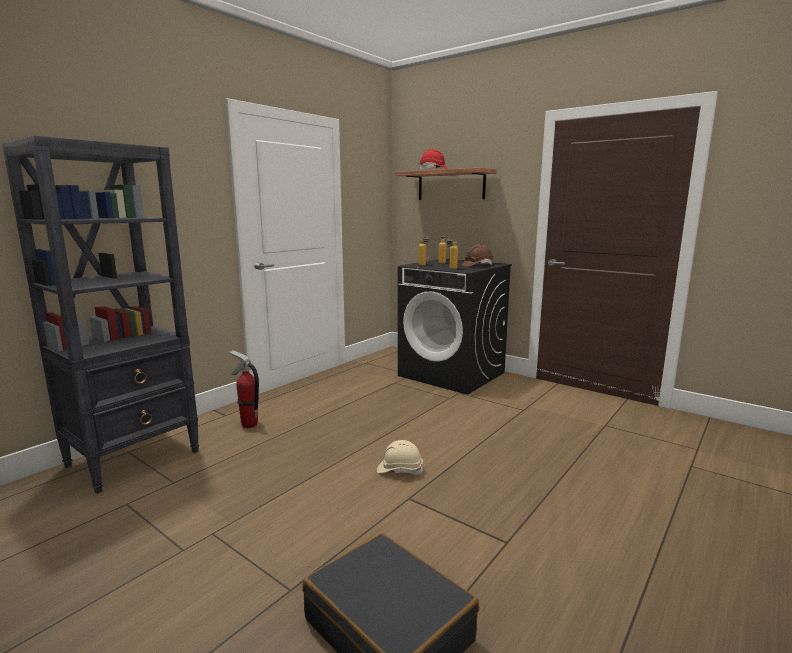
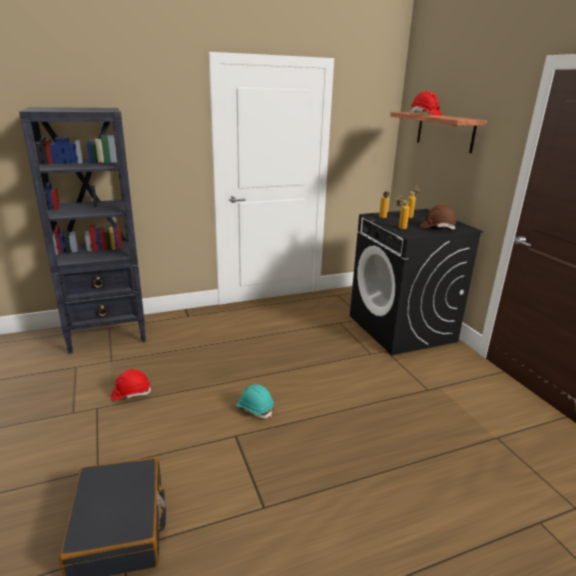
camera: 30 degrees right, 10 degrees up
fire extinguisher [229,350,259,428] -> none
beige hard hat [377,440,423,475] -> turquoise hard hat [236,384,274,419]
none -> red hard hat [111,369,151,401]

